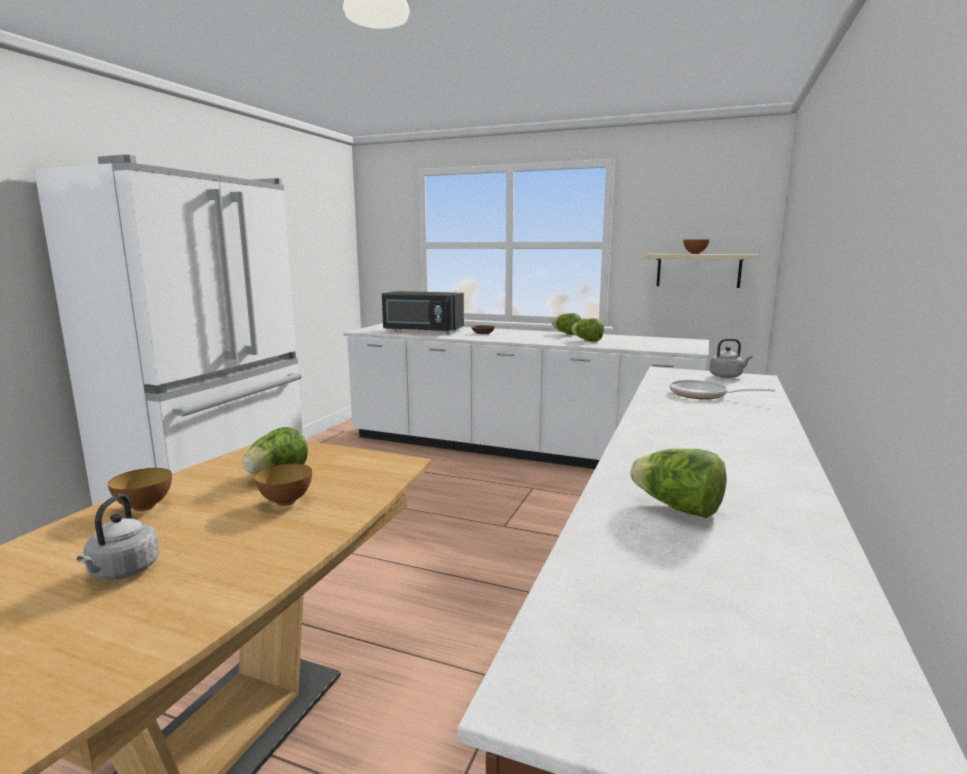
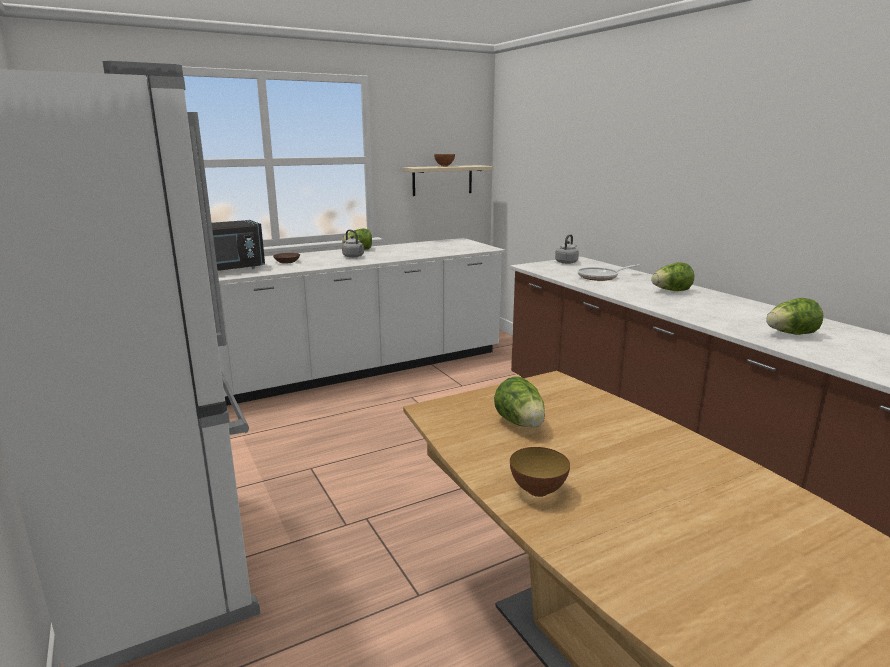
camera: 50 degrees left, 5 degrees up
grey kettle [77,494,159,580] -> grey kettle moved to [342,230,364,258]
bowl [255,464,312,506] -> none
lettuce [571,318,604,341] -> lettuce moved to [651,262,694,291]

